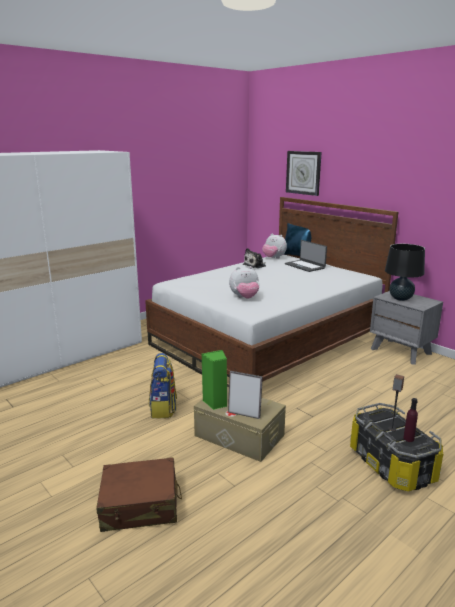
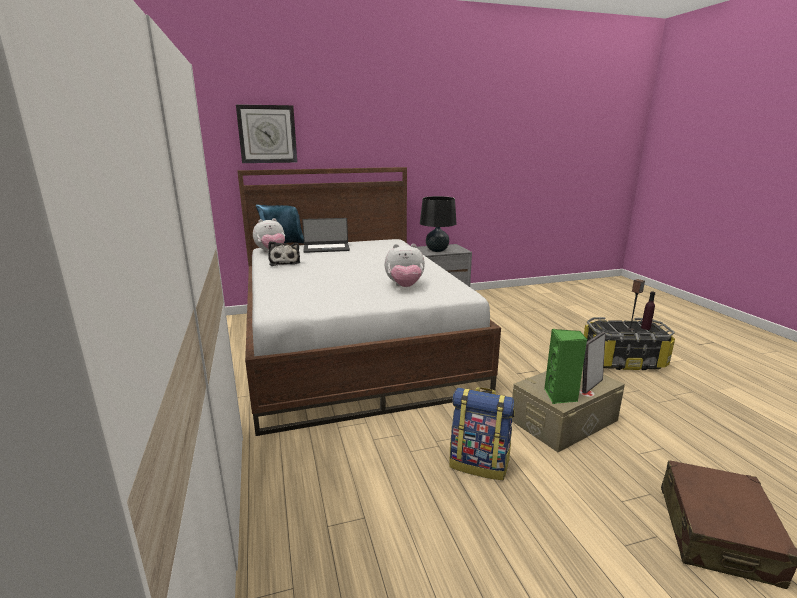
camera: 65 degrees left, 0 degrees up
plush toy [229,266,259,299] -> plush toy turned 75 degrees clockwise [384,244,425,287]

